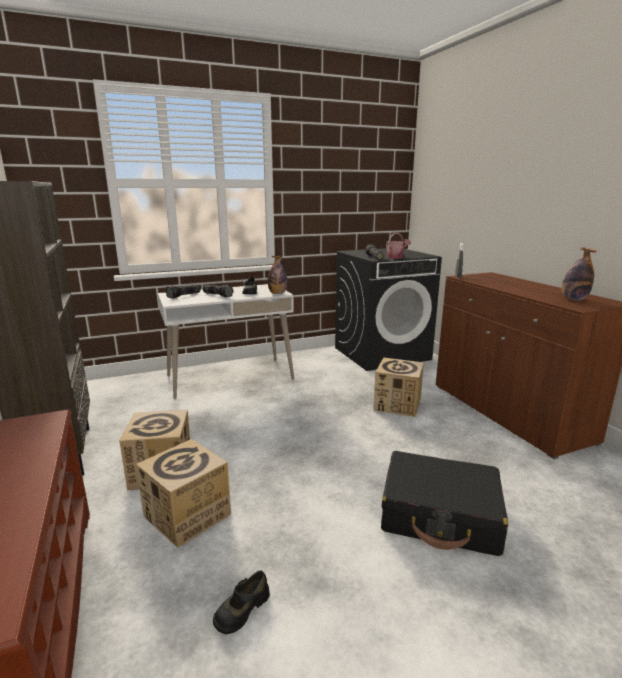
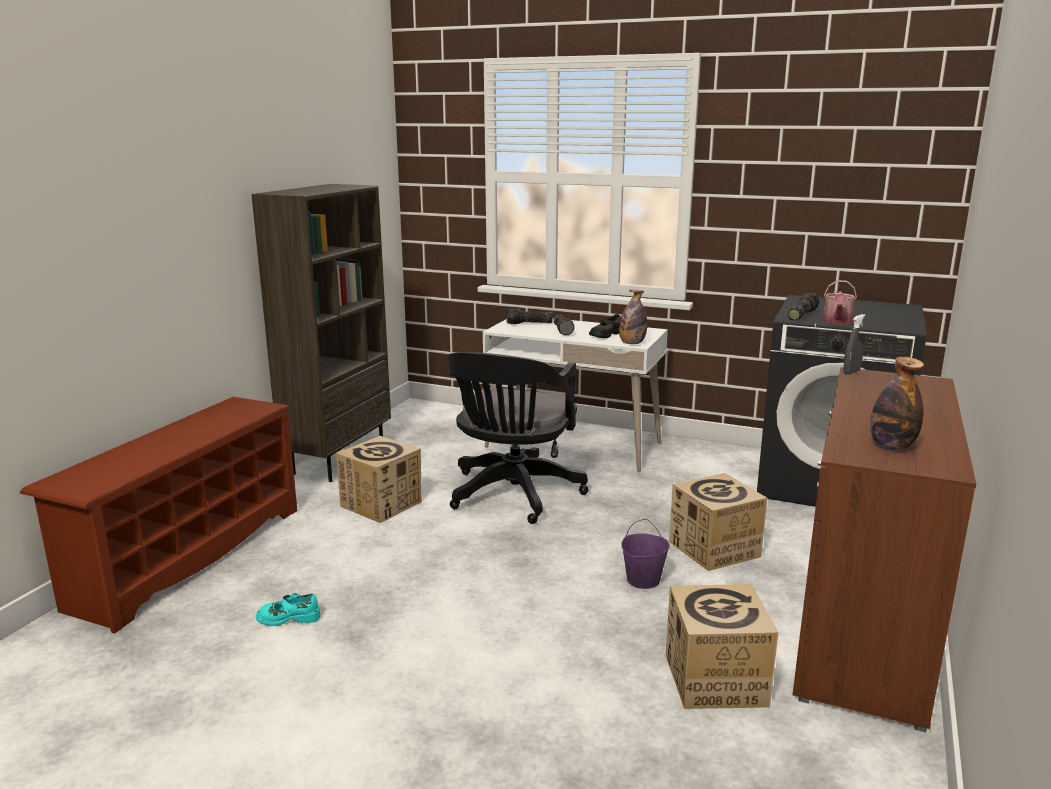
camera: 45 degrees right, 0 degrees up
cardboard box [136,439,231,548] -> cardboard box moved to [666,584,778,709]
black shoe [213,570,270,634] -> turquoise shoe [256,593,321,626]
black suitcase [381,451,508,556] -> none
none -> black office chair [447,352,589,524]
none -> purple bucket [621,519,670,589]

